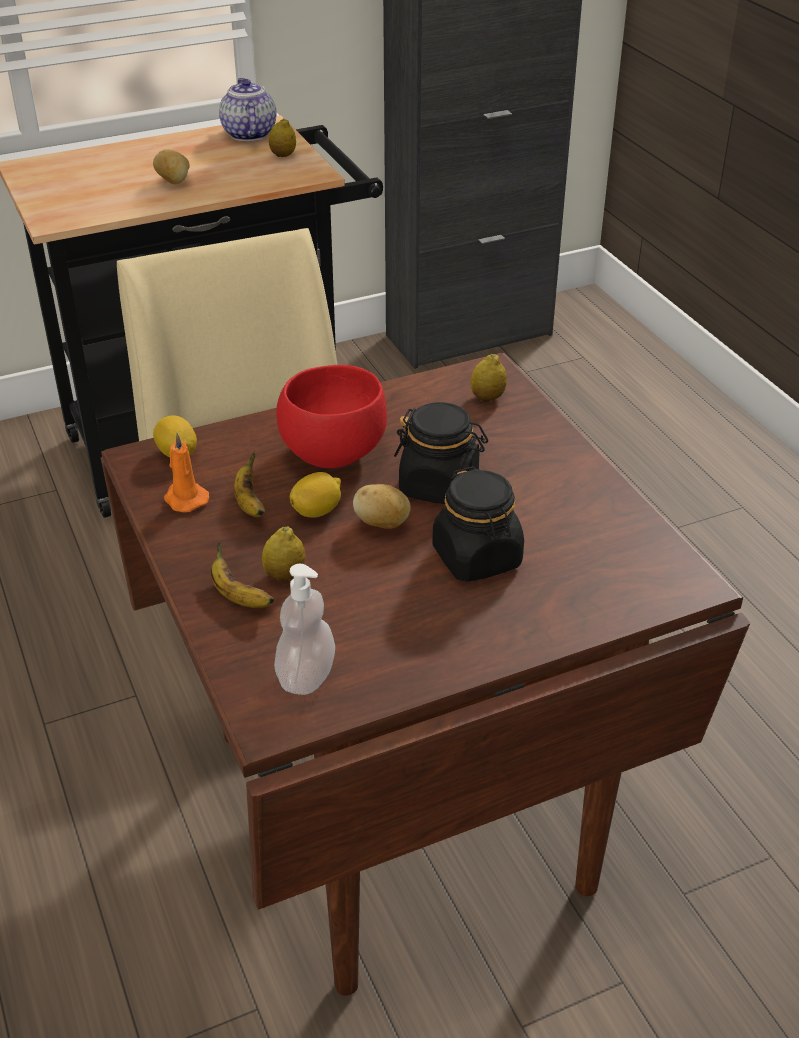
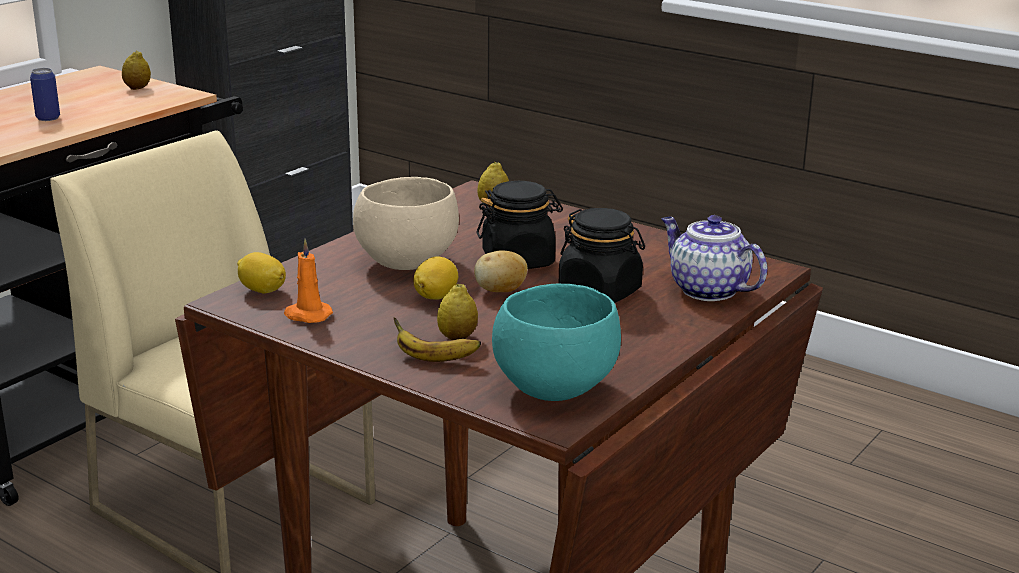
camera: 30 degrees left, 15 degrees down
potato [153,149,190,184] -> can [30,68,60,121]
teapot [219,78,277,141] -> teapot moved to [661,215,768,301]
banana [234,451,265,517] -> none
soap dispenser [274,564,335,695] -> turquoise bowl [492,284,621,401]
red bowl [276,365,387,468] -> beige bowl [353,177,459,270]

